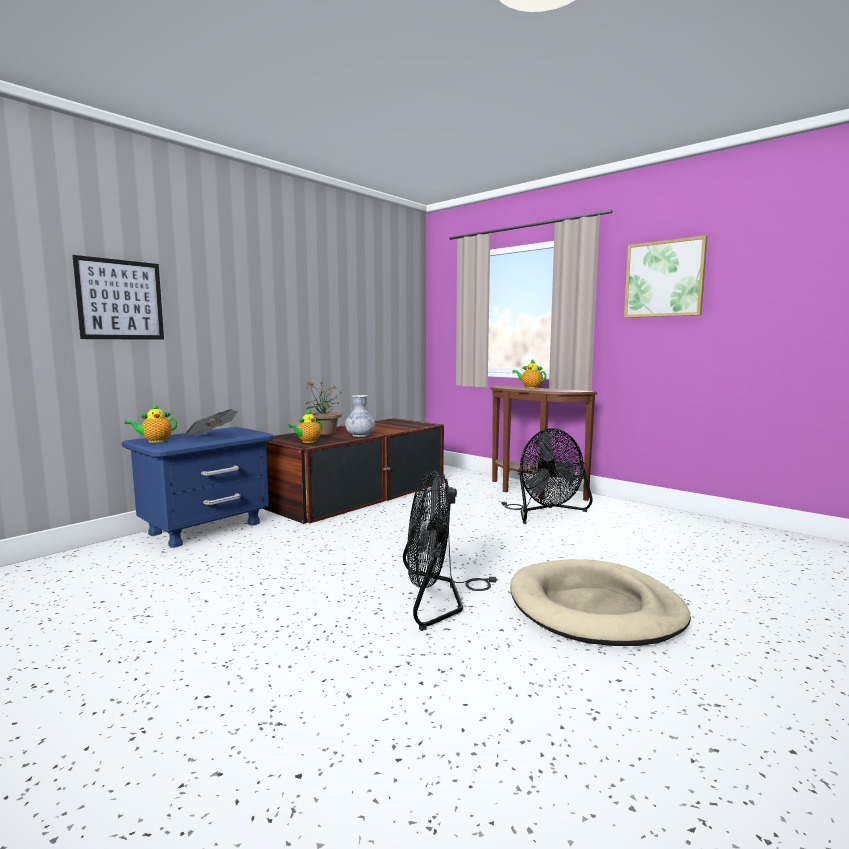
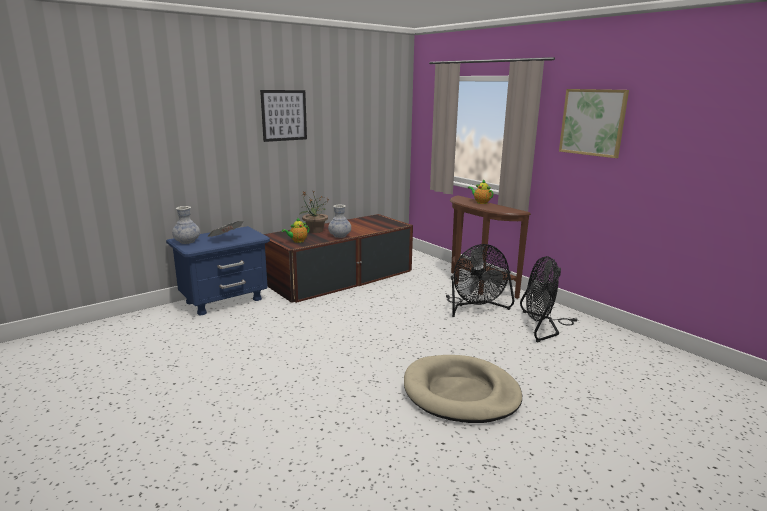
camera: 10 degrees right, 10 degrees up
picture [72,255,164,340] -> picture moved to [260,90,307,142]
teapot [124,403,177,443] -> vase [172,206,200,244]
black fan [403,470,499,631] -> black fan moved to [520,256,579,343]

